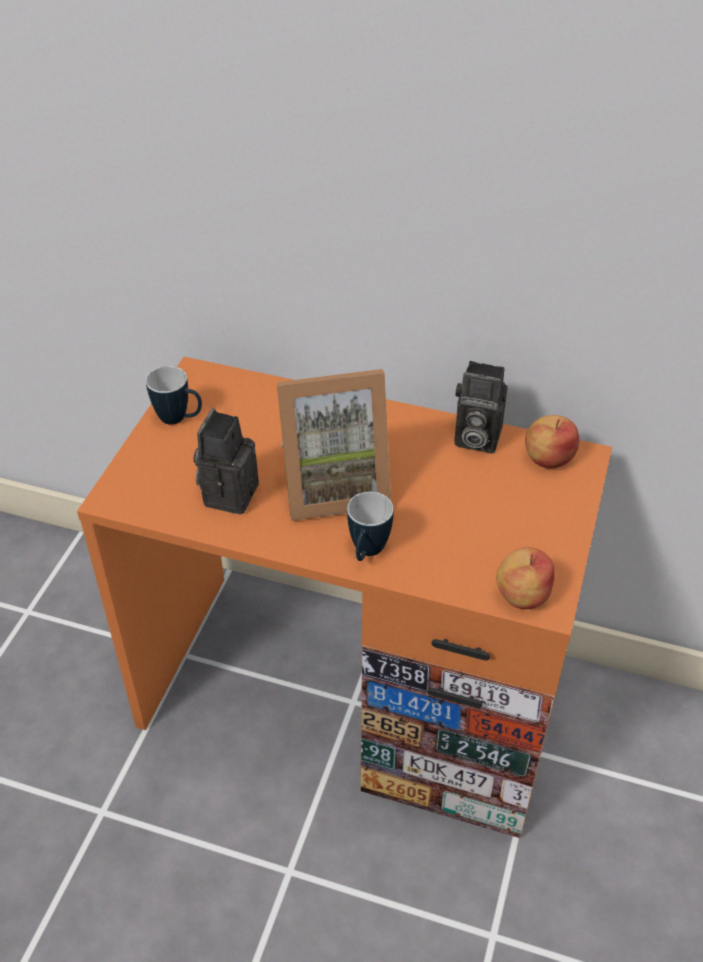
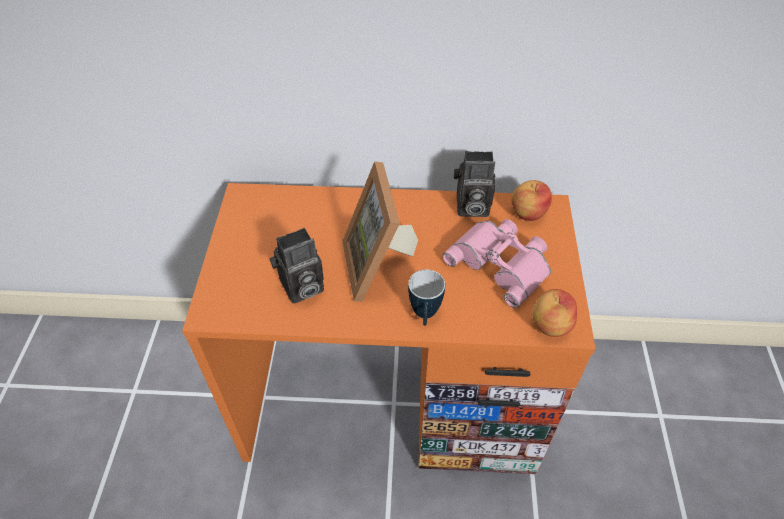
camera: 15 degrees left, 5 degrees up
mug [146,366,202,425] -> none
camera [194,408,259,515] -> camera turned 120 degrees counterclockwise [269,228,324,304]
picture frame [277,369,391,521] -> picture frame turned 105 degrees clockwise [342,161,418,302]
none -> pink binoculars [442,219,551,308]

